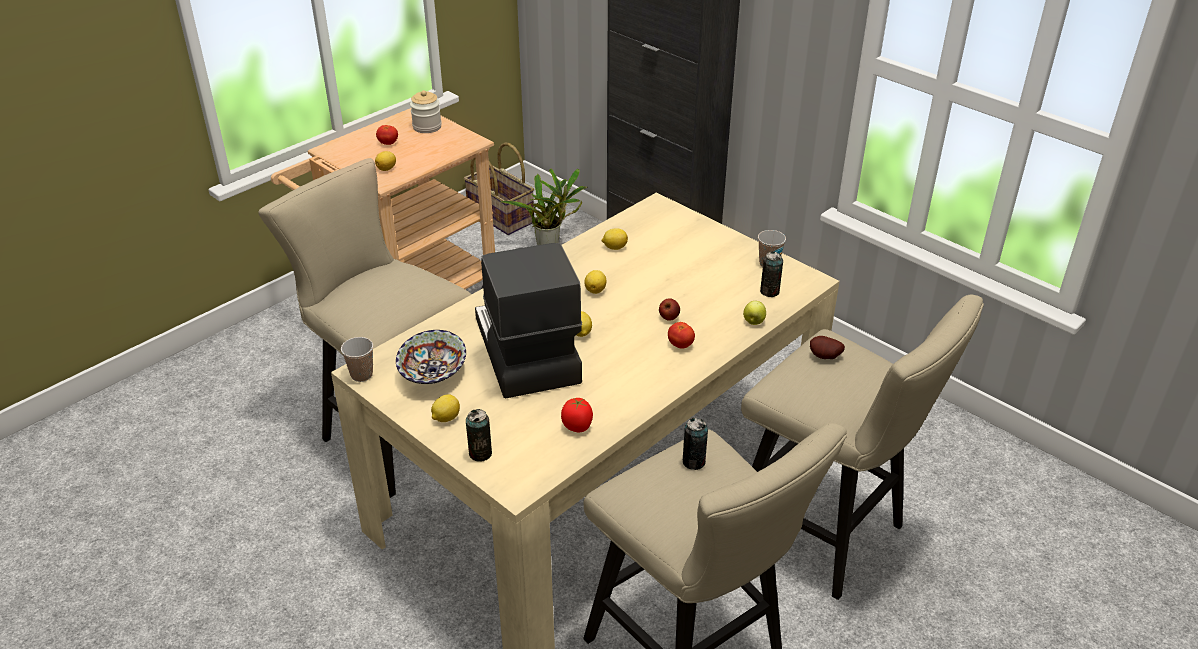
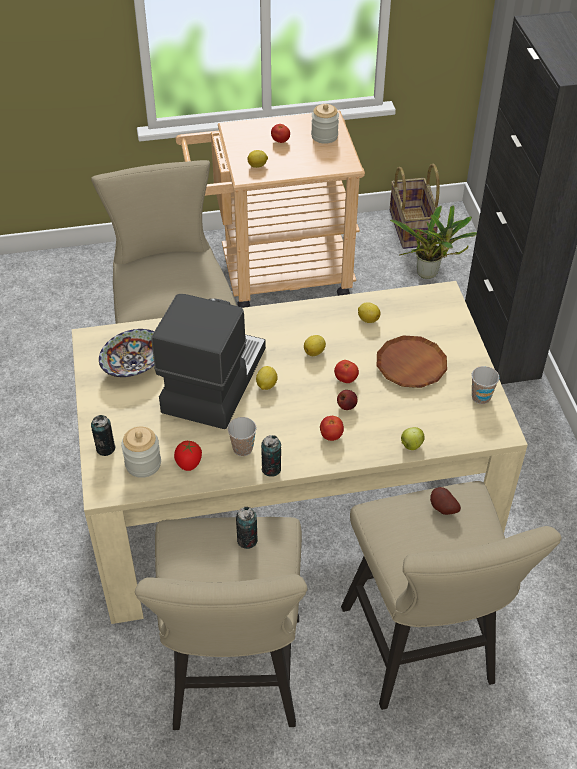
camera: 35 degrees right, 10 degrees up
cup [341,337,373,382] -> cup moved to [227,417,257,456]
lemon [431,394,460,422] -> none
can [760,251,783,297] -> can moved to [261,435,281,477]
none -> jar [121,427,161,478]
none -> tomato [334,360,359,383]
none -> brown plate [377,336,447,388]

